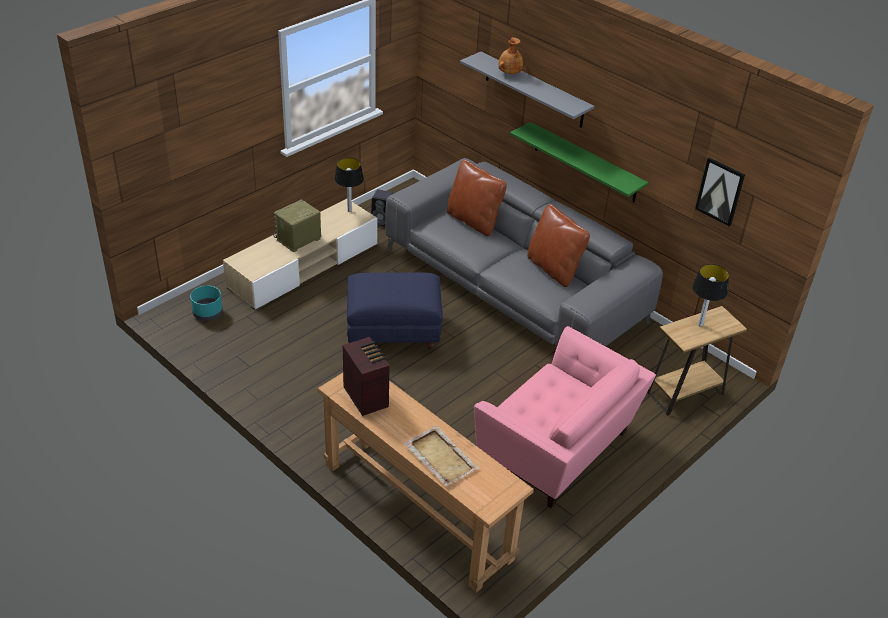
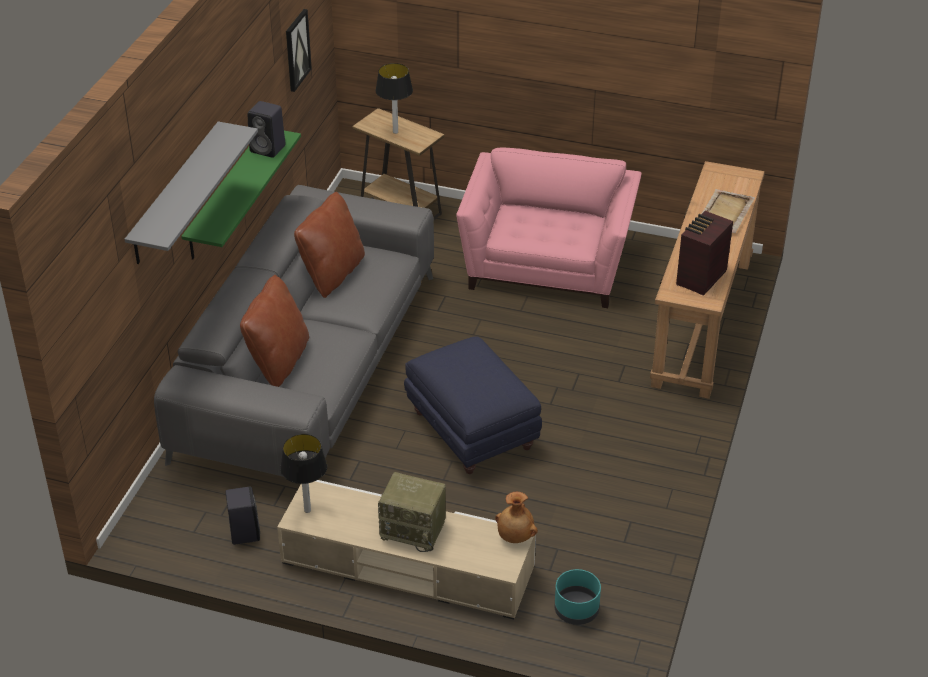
camera: 115 degrees left, 0 degrees up
brown vase [499,37,524,74] -> brown vase moved to [495,492,538,543]
none -> black speaker [248,101,285,158]

